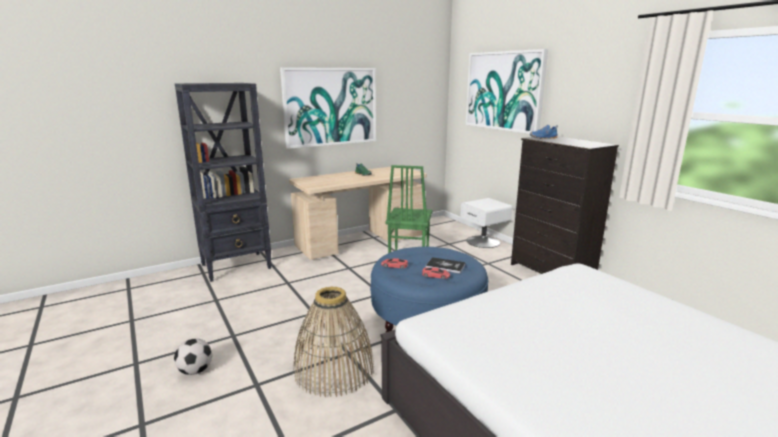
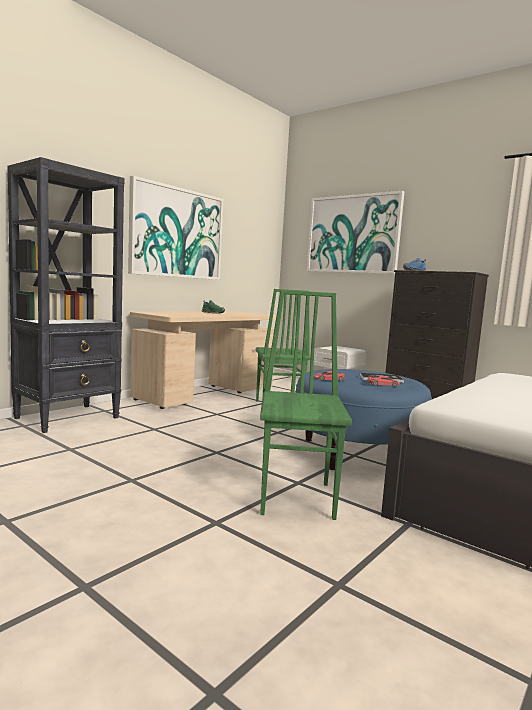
camera: 20 degrees left, 10 degrees down
football [174,339,212,375] -> none
basket [293,287,374,397] -> green chair [260,290,352,520]

